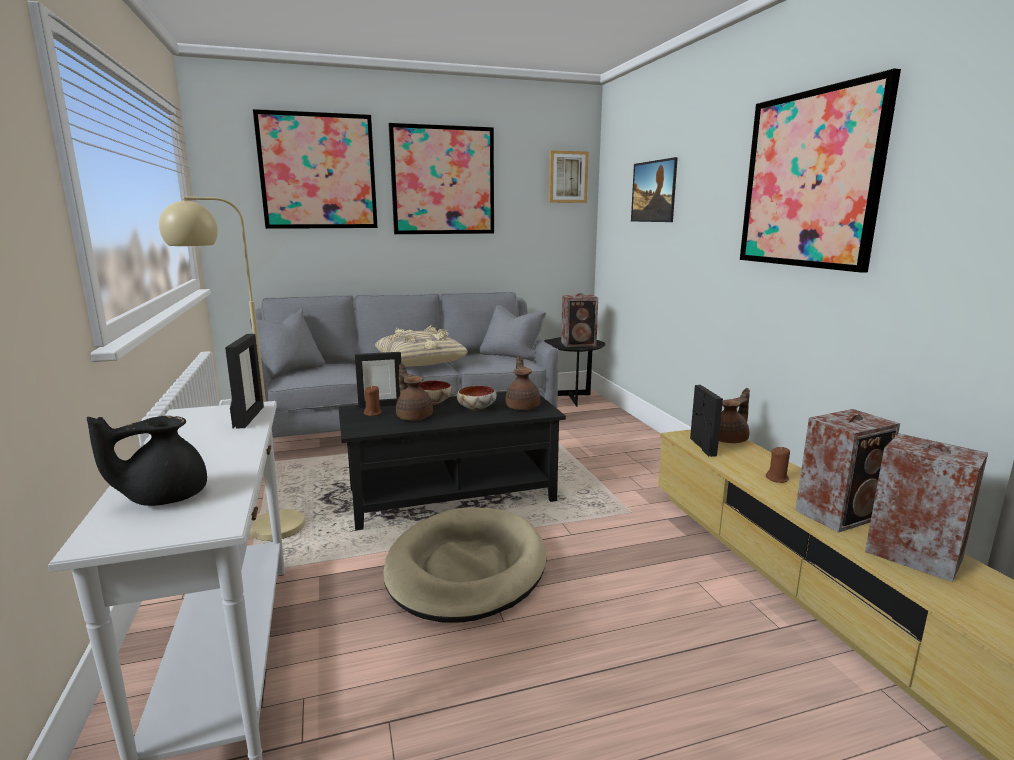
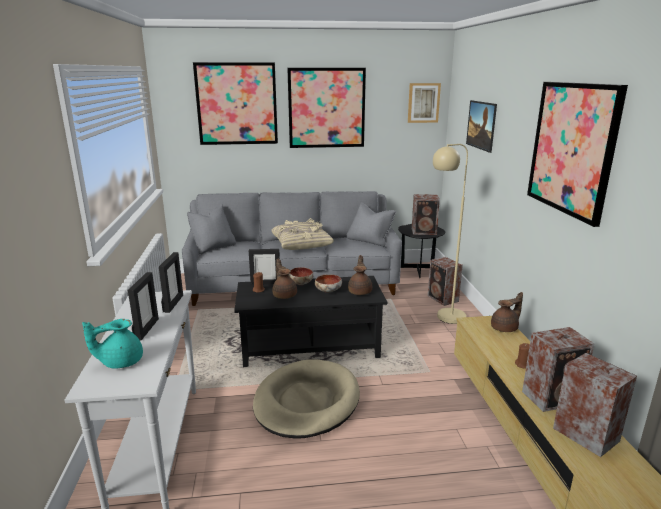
camera: 10 degrees right, 5 degrees up
black teapot [87,416,207,506] -> turquoise teapot [82,319,143,369]
beige floor lamp [159,196,305,541] -> beige floor lamp moved to [433,144,468,324]
picture frame [690,385,723,457] -> picture frame moved to [128,272,159,340]
none -> speaker [428,257,463,306]

